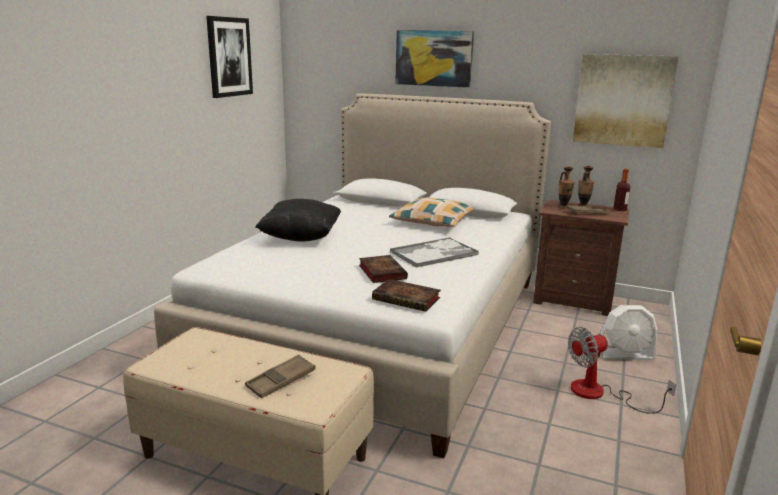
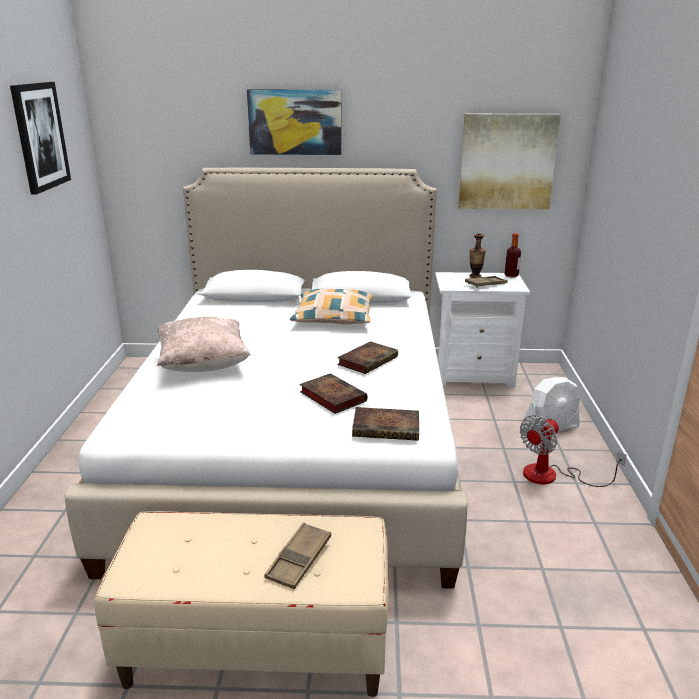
camera: 20 degrees left, 5 degrees up
black pillow [255,199,341,241] -> beige pillow [157,317,250,372]
tray [390,238,479,268] -> book [337,341,398,374]
brown nightstand [533,200,629,316] -> white nightstand [435,272,530,387]
vase [558,166,574,209] -> none

